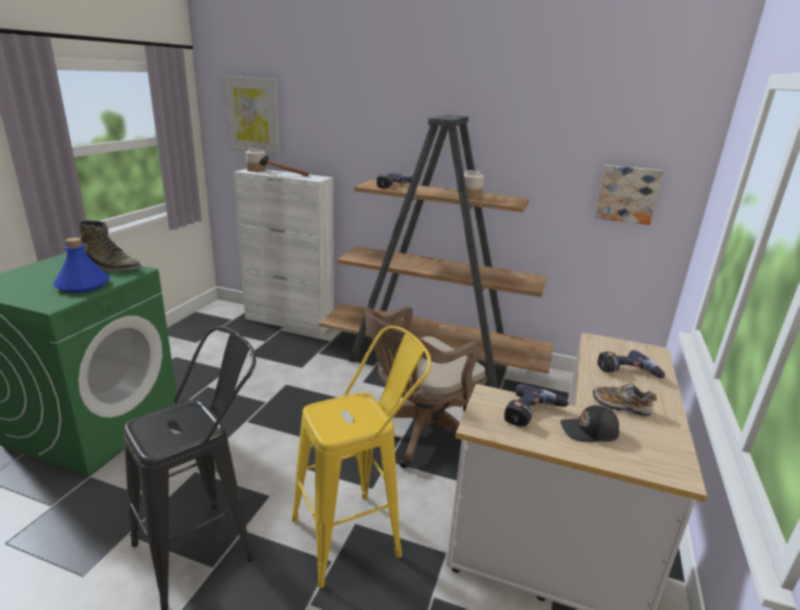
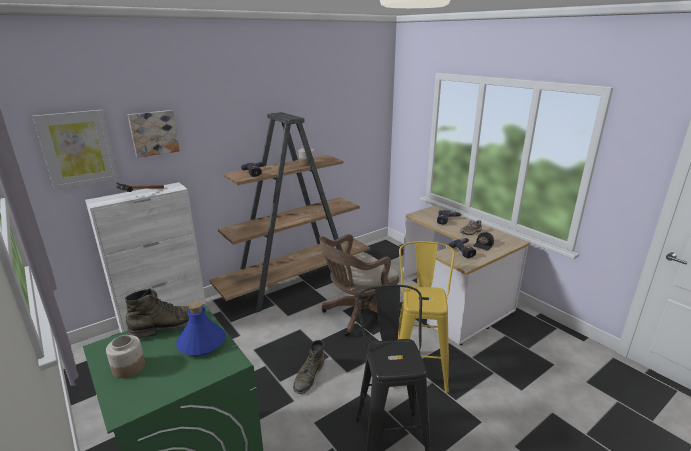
camera: 55 degrees left, 0 degrees up
jar [246,148,266,172] -> jar moved to [106,335,145,378]
brown office chair [365,306,487,468] -> brown office chair turned 60 degrees clockwise [319,234,399,337]
picture [594,165,663,225] -> picture moved to [128,110,180,158]
none -> green boot [293,340,324,394]

